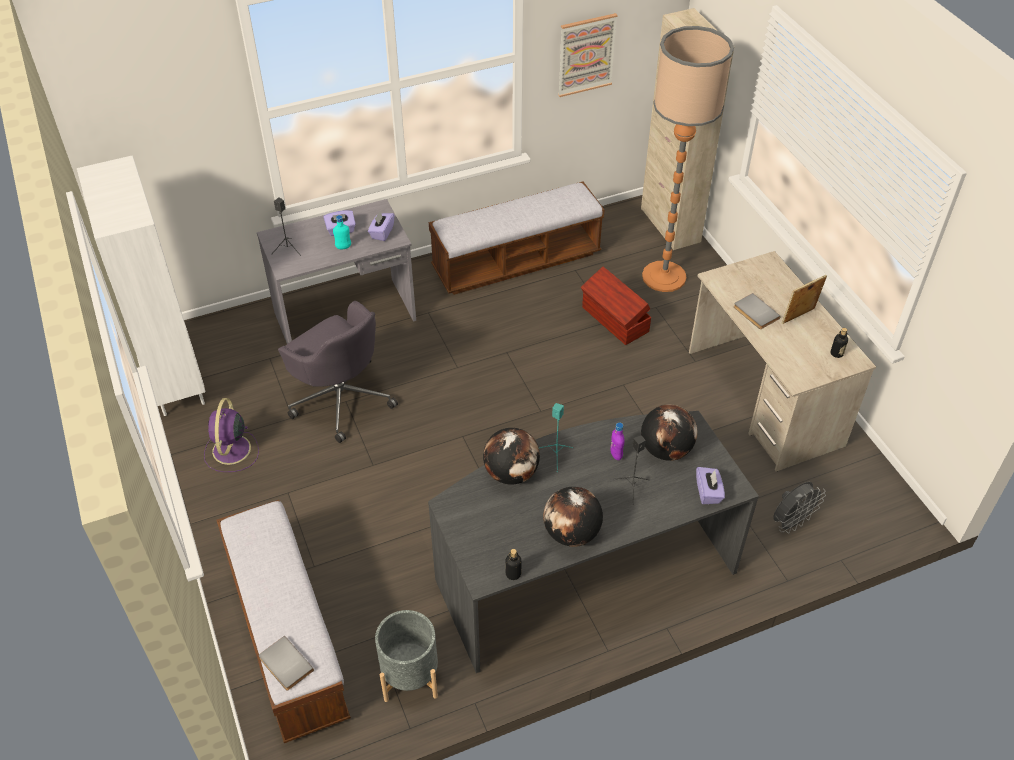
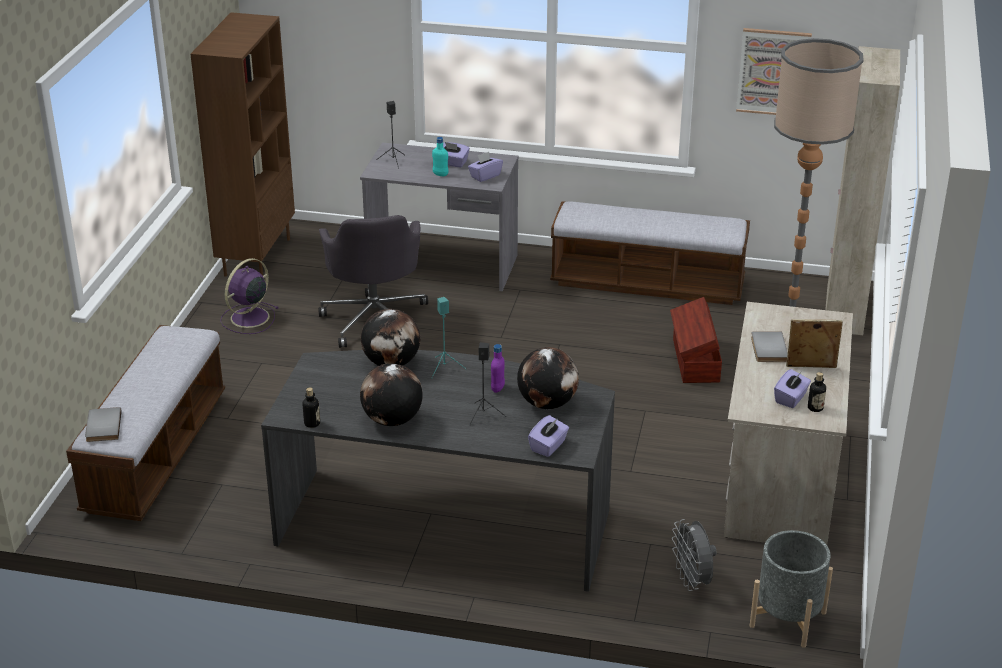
camera: 35 degrees right, 15 degrees down
white bookcase [77,156,205,416] -> brown bookcase [191,12,295,276]
grey planter [375,610,438,702] -> grey planter moved to [750,530,833,648]
grey fan [773,482,826,533] -> grey fan turned 75 degrees clockwise [672,519,717,591]
none -> purple tissue box [774,369,811,408]

